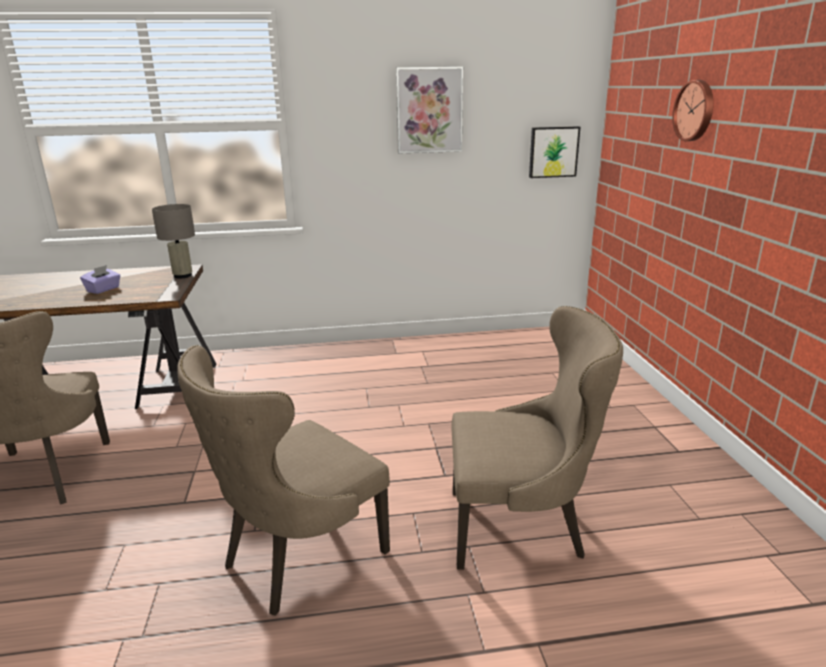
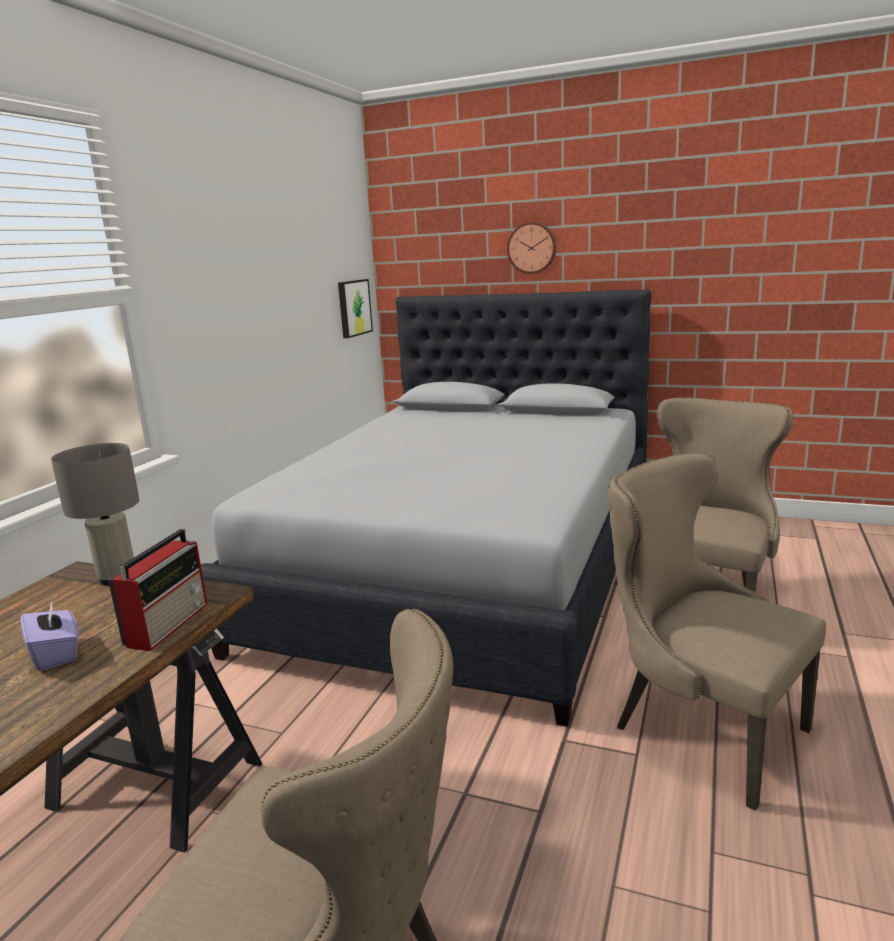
camera: 60 degrees left, 5 degrees down
beige chair [177,345,390,616] -> beige chair turned 150 degrees clockwise [608,453,826,811]
picture [396,67,463,153] -> none
none -> radio [108,529,208,651]
none -> grey bed [201,289,651,727]

